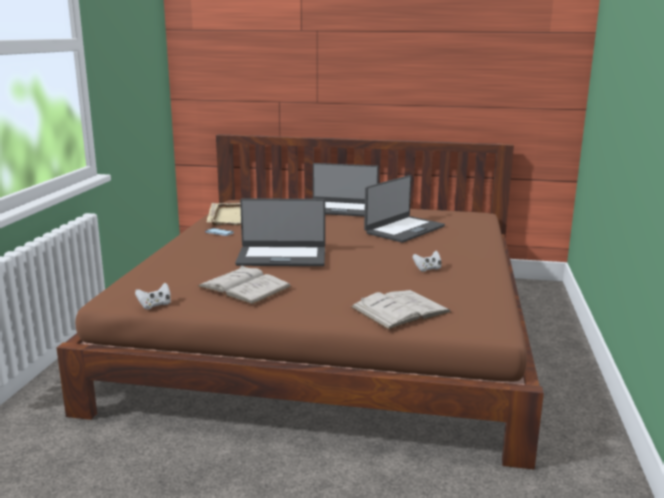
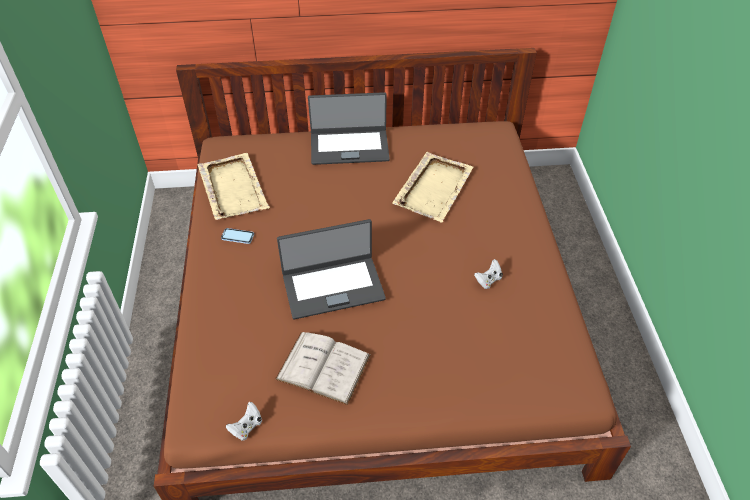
camera: 15 degrees left, 30 degrees up
white book [350,290,452,330] -> none
laptop [364,175,445,243] -> beige tray [392,152,473,222]

